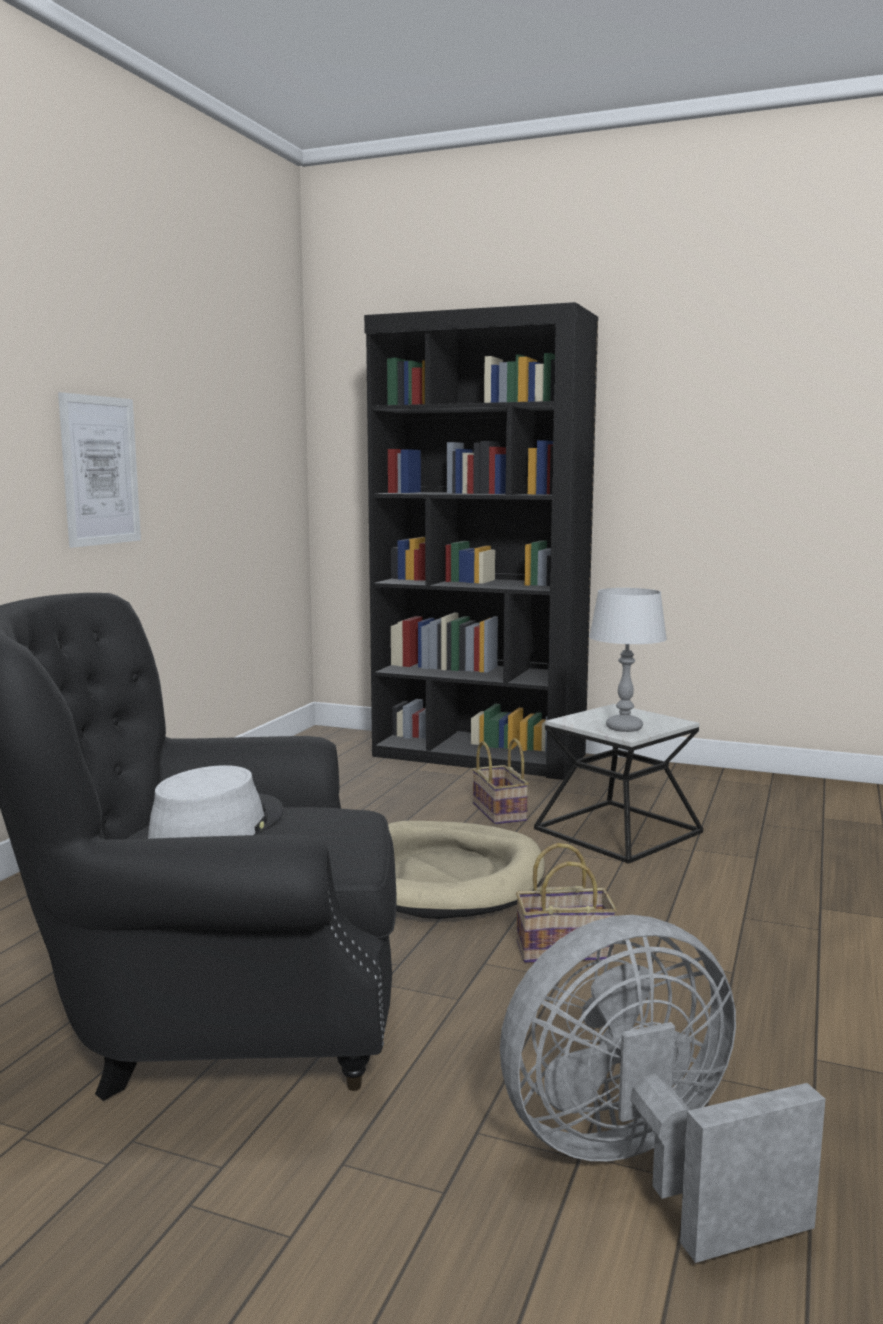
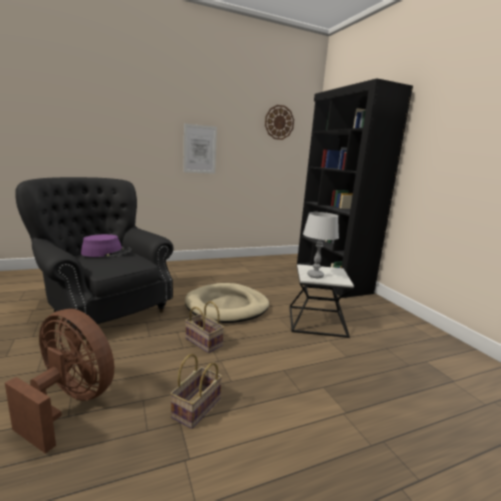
camera: 45 degrees right, 5 degrees up
grey hat [148,765,283,839] -> purple hat [81,234,132,257]
basket [472,738,529,824] -> basket moved to [170,354,222,429]
grey fan [500,915,825,1263] -> brown fan [5,309,114,454]
none -> wall clock [265,105,294,140]

